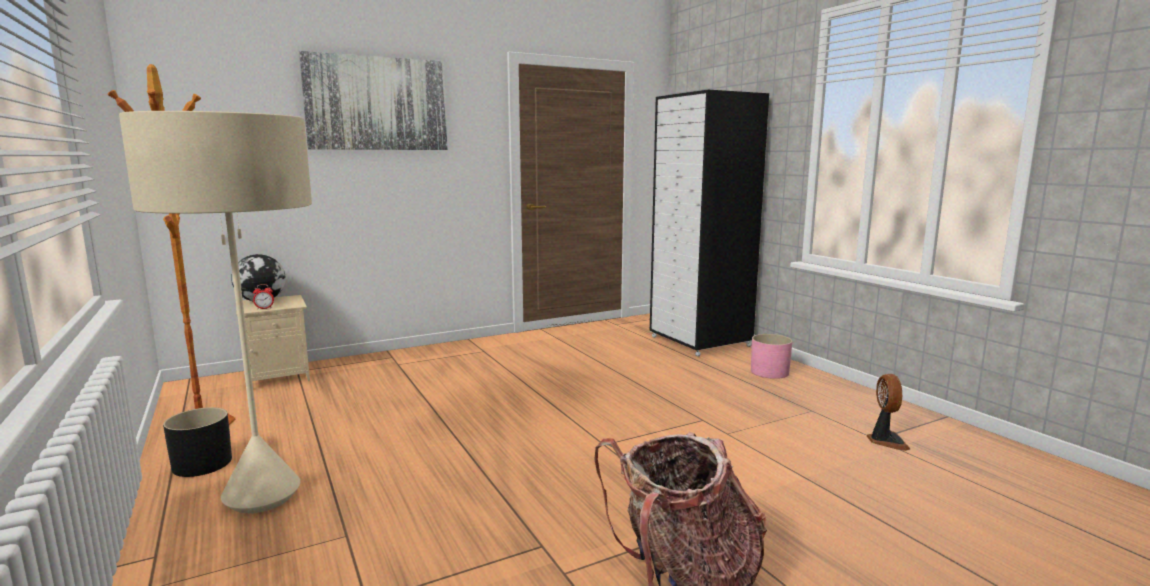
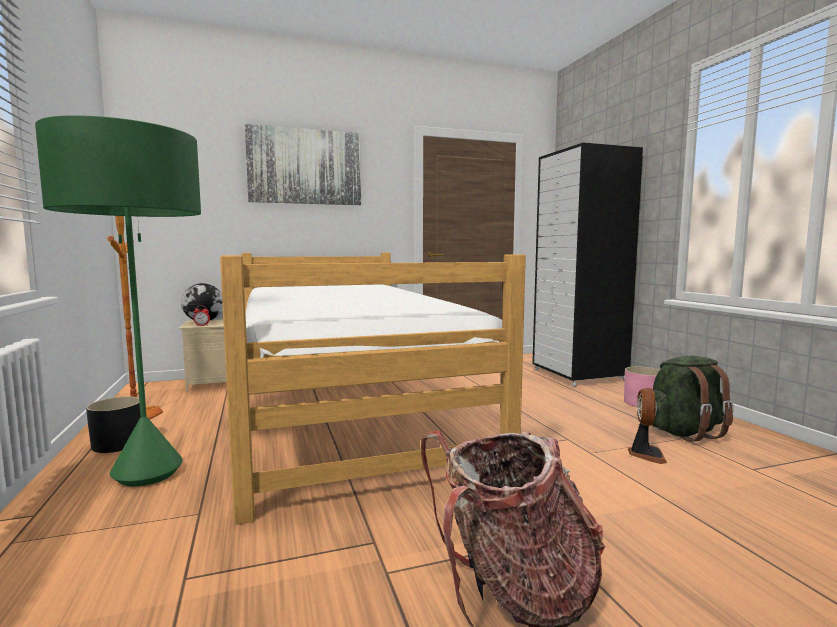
camera: 10 degrees right, 5 degrees down
beige floor lamp [119,111,312,513] -> green floor lamp [35,115,201,486]
fan [867,374,910,451] -> fan moved to [628,388,667,464]
none -> bed [220,253,526,525]
none -> green backpack [652,356,734,442]

